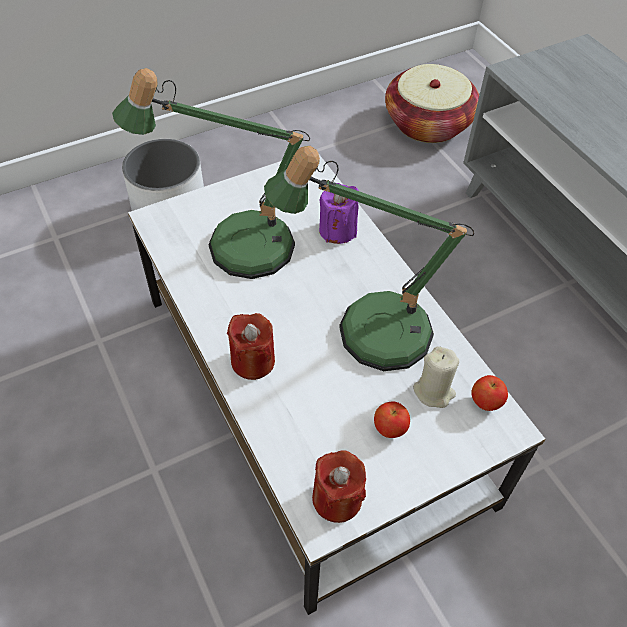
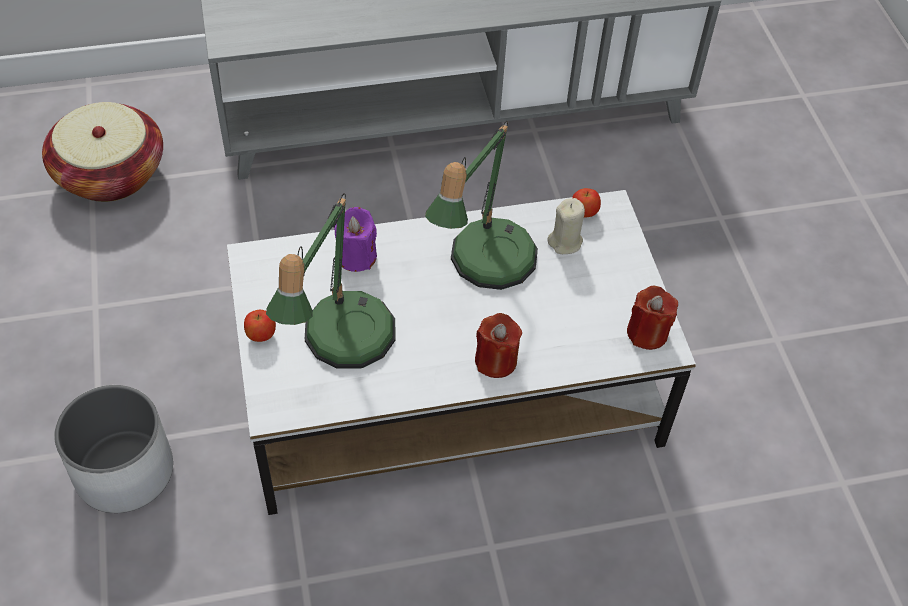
camera: 75 degrees left, 0 degrees up
apple [374,401,410,438] -> apple moved to [244,310,276,342]

